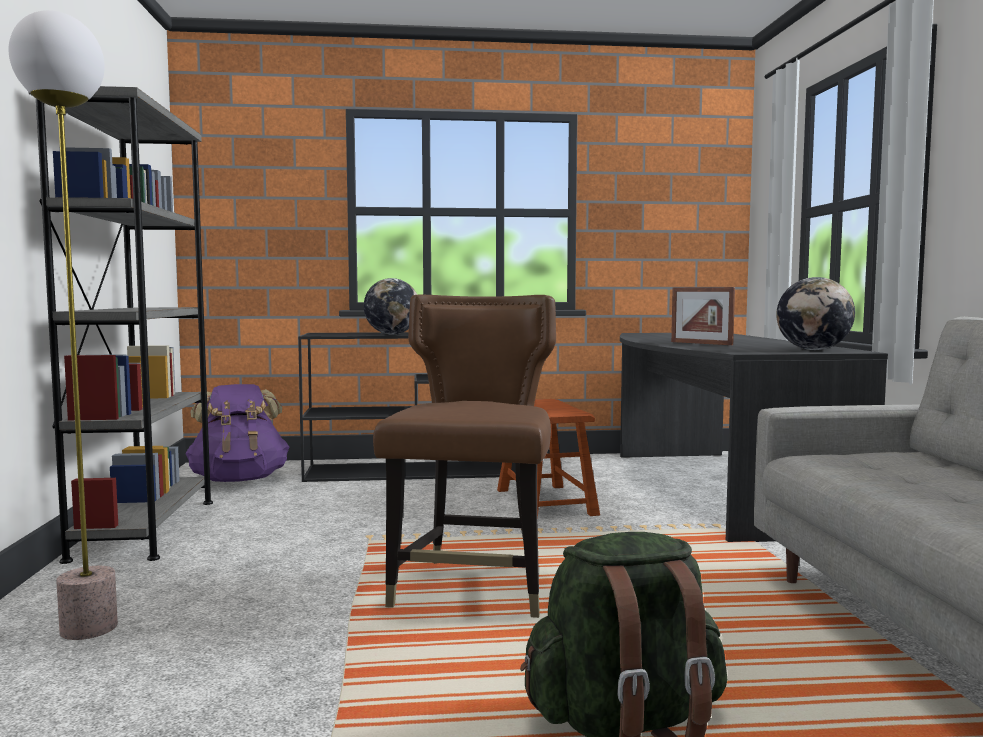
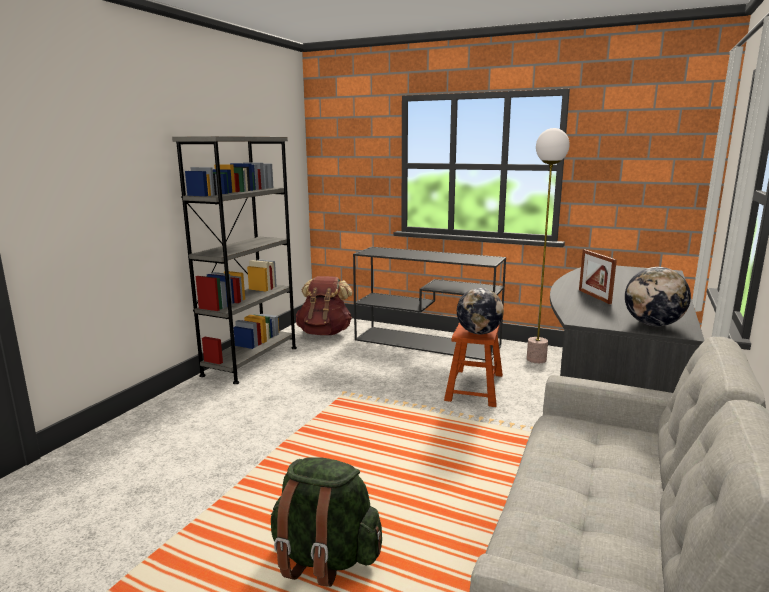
camera: 30 degrees right, 10 degrees up
floor lamp [8,10,118,640] -> floor lamp moved to [527,128,570,363]
purple backpack [185,384,289,482] -> brown backpack [296,276,352,335]
globe [364,278,417,335] -> globe moved to [457,288,504,334]
brown chair [373,294,556,618] -> none

